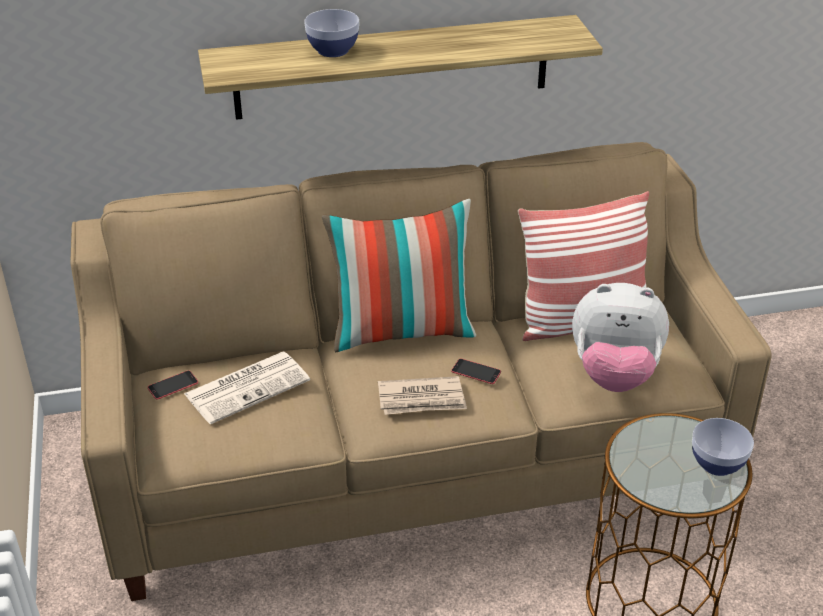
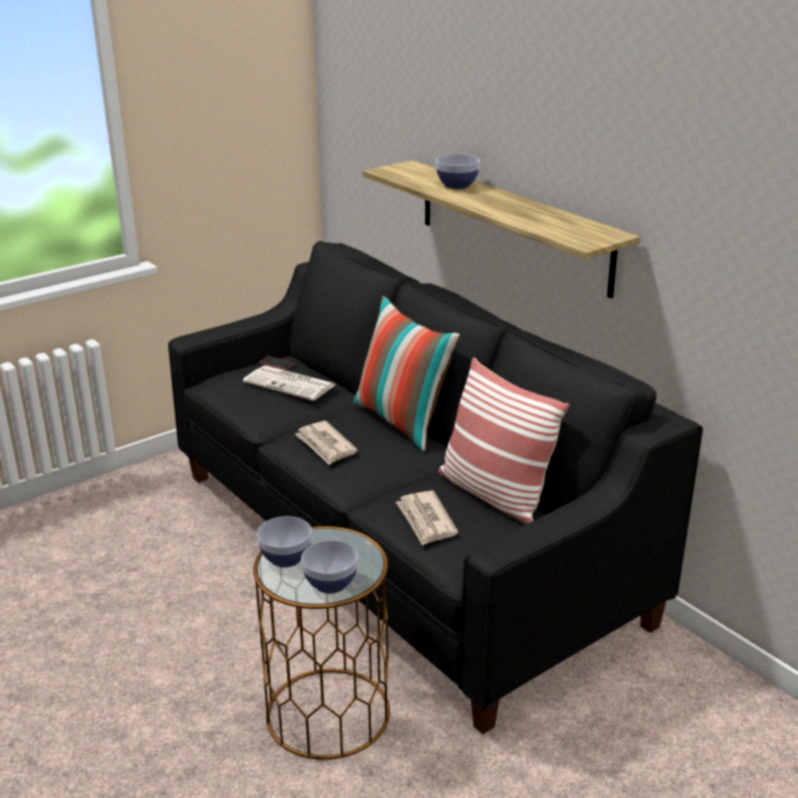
camera: 65 degrees right, 10 degrees down
beige sofa [70,142,772,601] -> black sofa [168,241,703,734]
phone [451,358,501,384] -> none
plush toy [572,283,669,392] -> newspaper [396,491,458,546]
none -> bowl [257,516,312,568]

